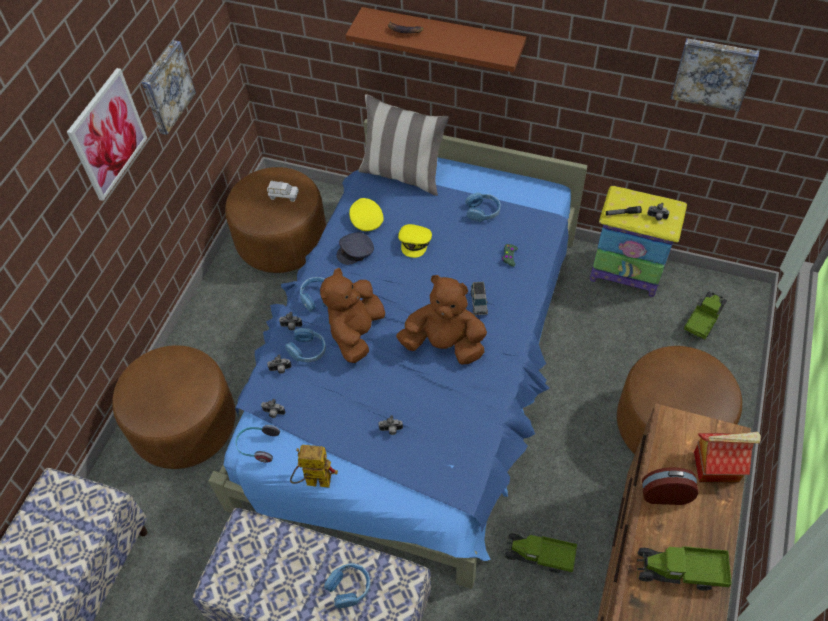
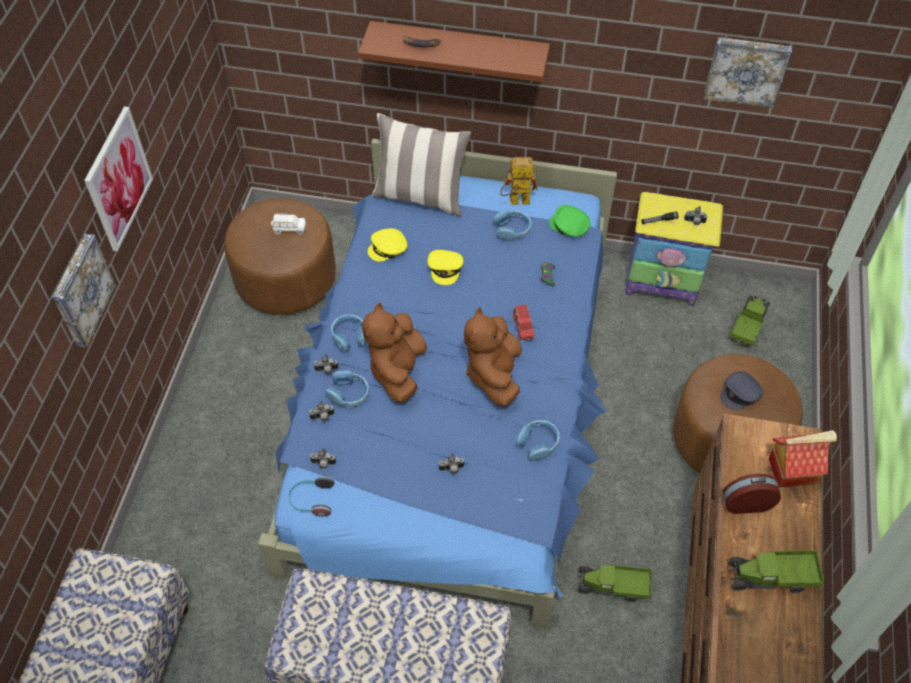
camera: 10 degrees left, 0 degrees up
brown ottoman [112,345,236,469] -> none
picture [142,40,196,135] -> picture moved to [53,234,116,348]
toy robot [290,445,338,488] -> toy robot moved to [500,157,537,205]
blue headphones [324,563,370,608] -> blue headphones moved to [516,420,559,461]
grey cap [337,232,374,265] -> grey cap moved to [720,371,763,410]
yellow cap [349,198,384,231] -> yellow cap turned 90 degrees counterclockwise [368,228,407,262]
brown plush toy [396,275,487,364] -> brown plush toy turned 90 degrees counterclockwise [464,307,522,407]
grey toy car [471,282,488,315] -> red toy car [513,304,535,341]
none -> green cap [549,205,590,237]

